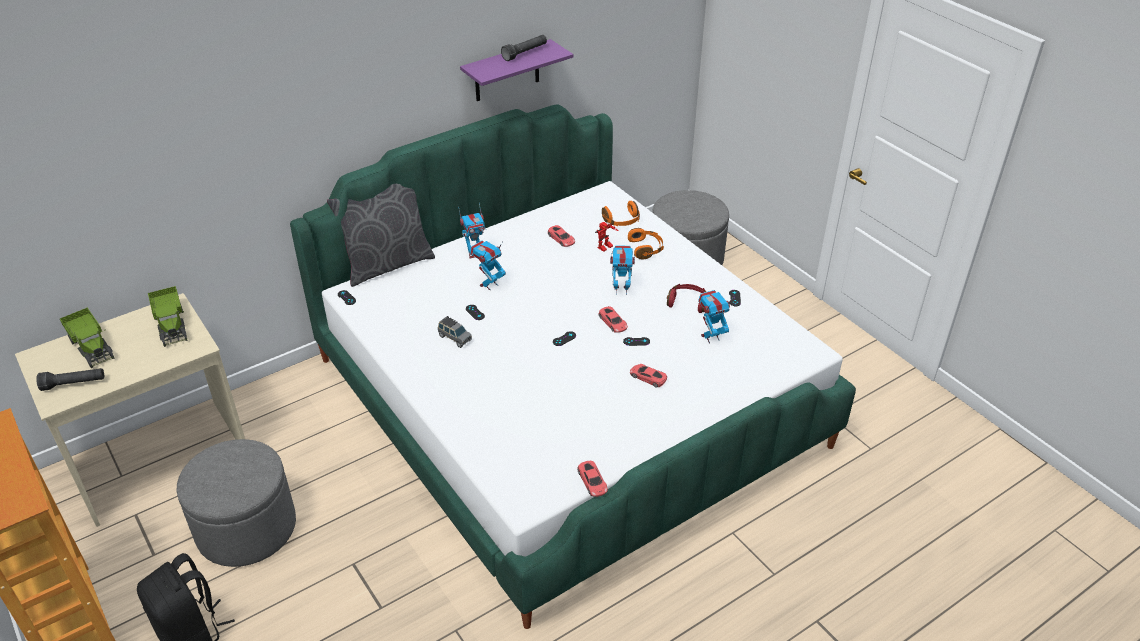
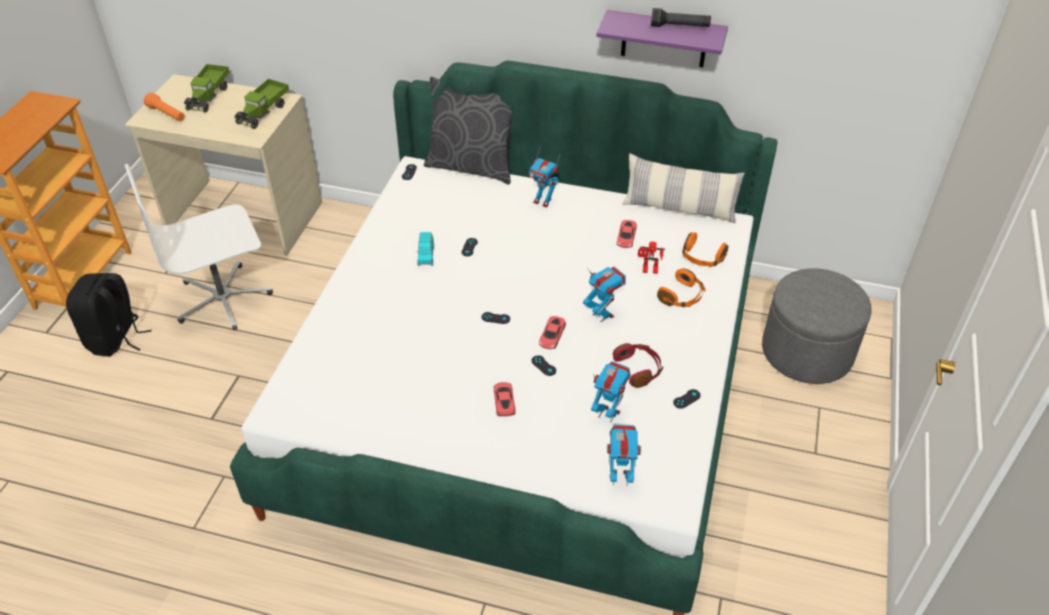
camera: 50 degrees right, 5 degrees up
black flashlight [36,368,104,391] -> orange flashlight [144,92,185,121]
grey ottoman [177,439,296,567] -> white office chair [124,164,273,330]
grey toy car [438,316,472,348] -> turquoise toy car [417,232,434,266]
toy robot [470,240,506,290] -> toy robot moved to [607,424,641,486]
red toy car [577,461,608,497] -> none
none -> pillow [622,153,745,223]

